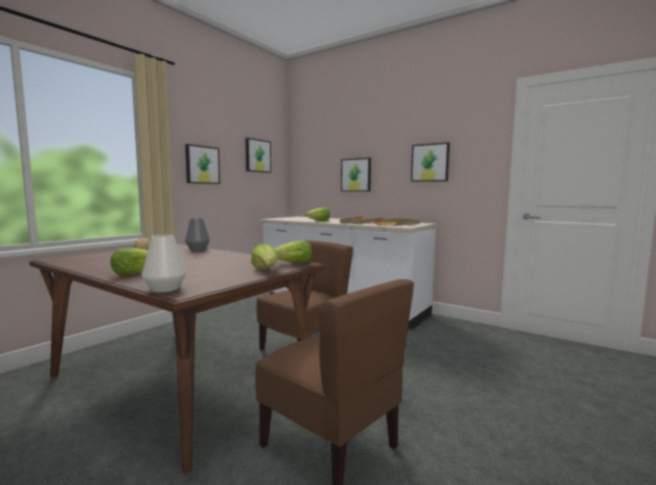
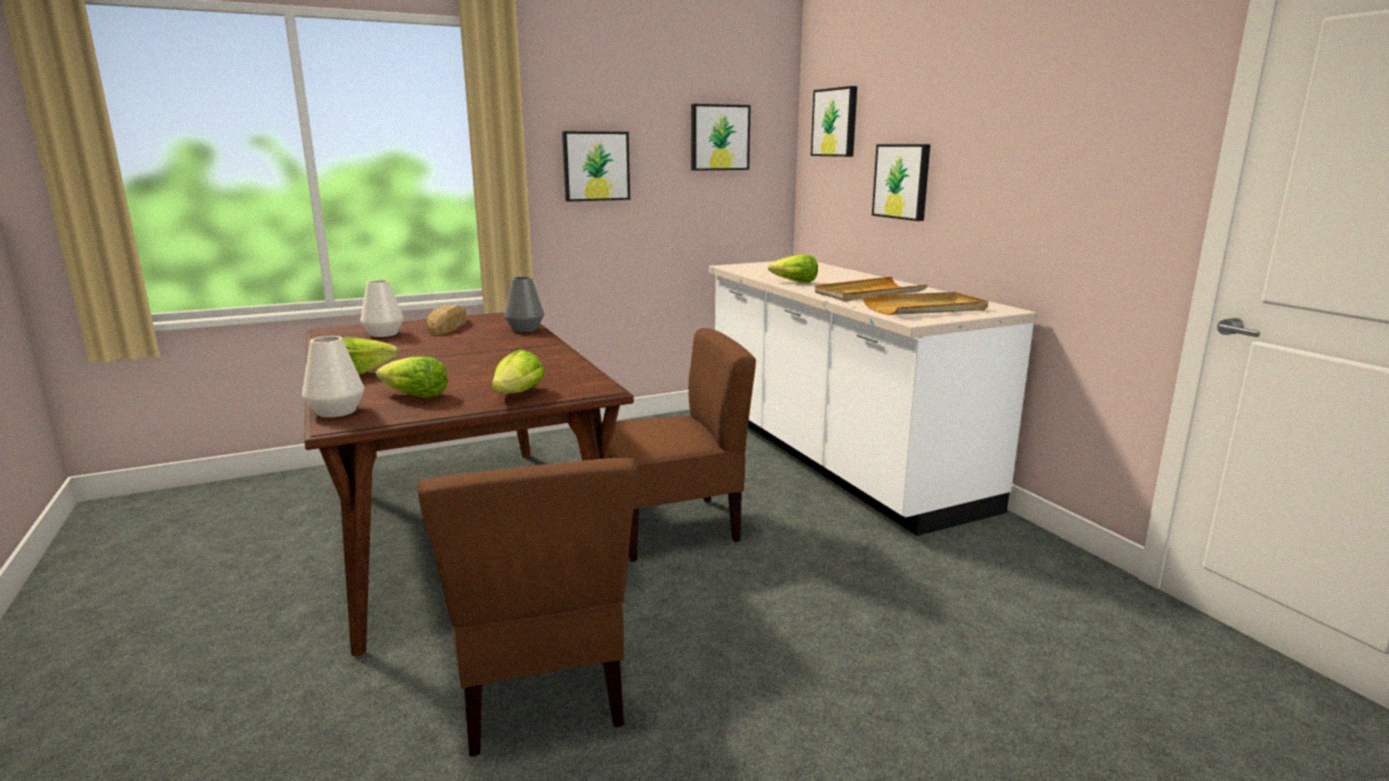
camera: 30 degrees right, 10 degrees up
lettuce [274,241,312,263] -> lettuce moved to [376,356,448,398]
picture [411,142,450,182] -> picture moved to [811,86,857,157]
none -> white vase [360,280,404,337]

